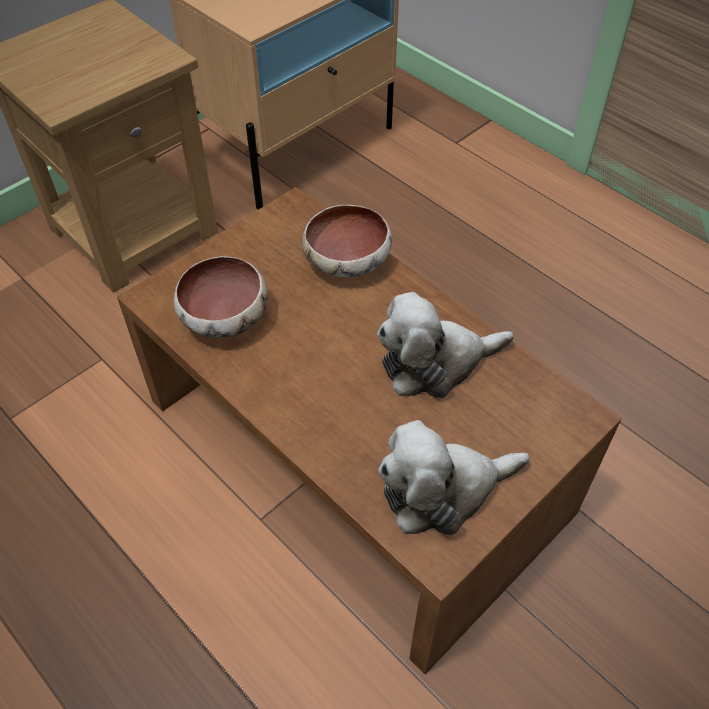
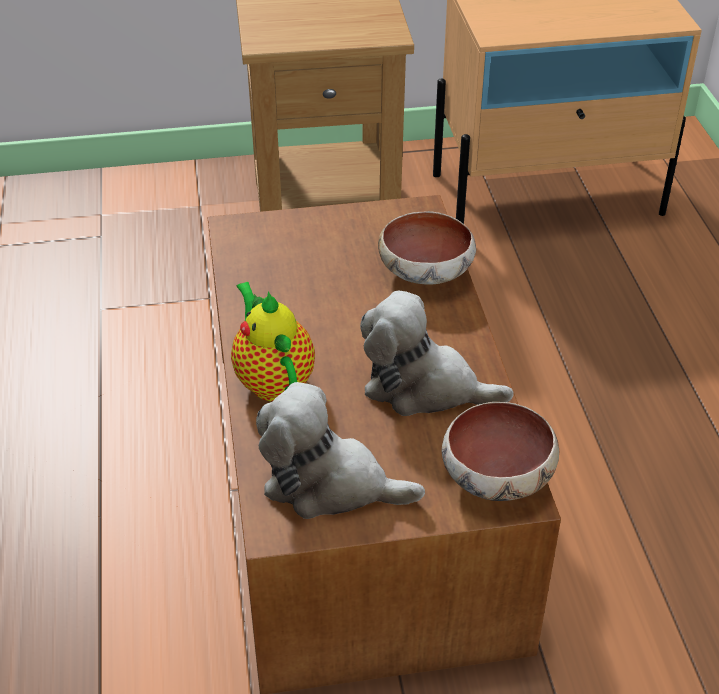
camera: 35 degrees right, 10 degrees down
bowl [174,256,268,338] -> bowl moved to [442,402,559,501]
none -> teapot [231,282,315,401]

